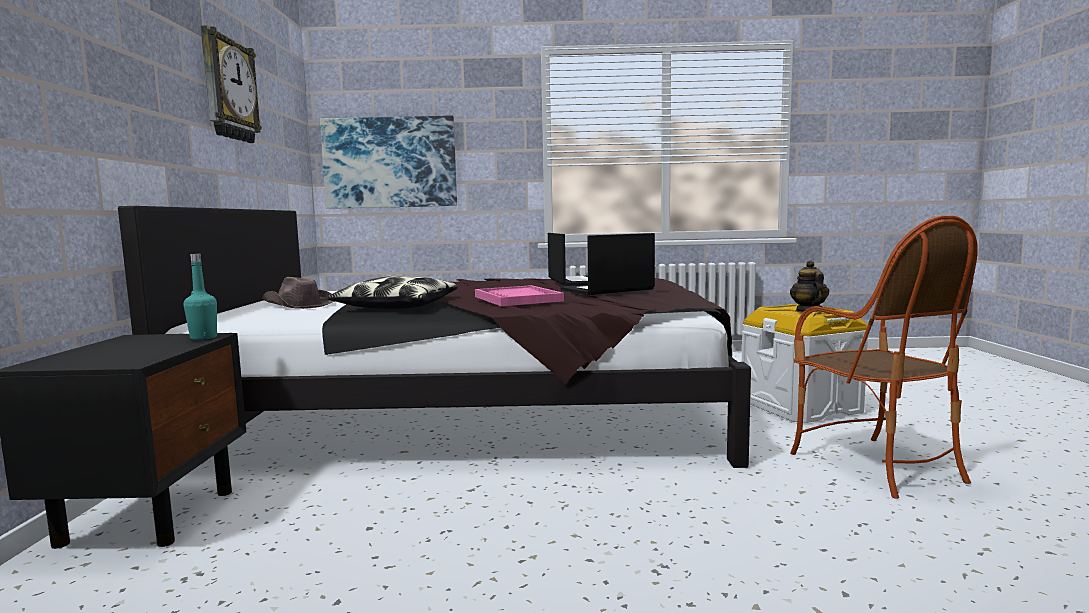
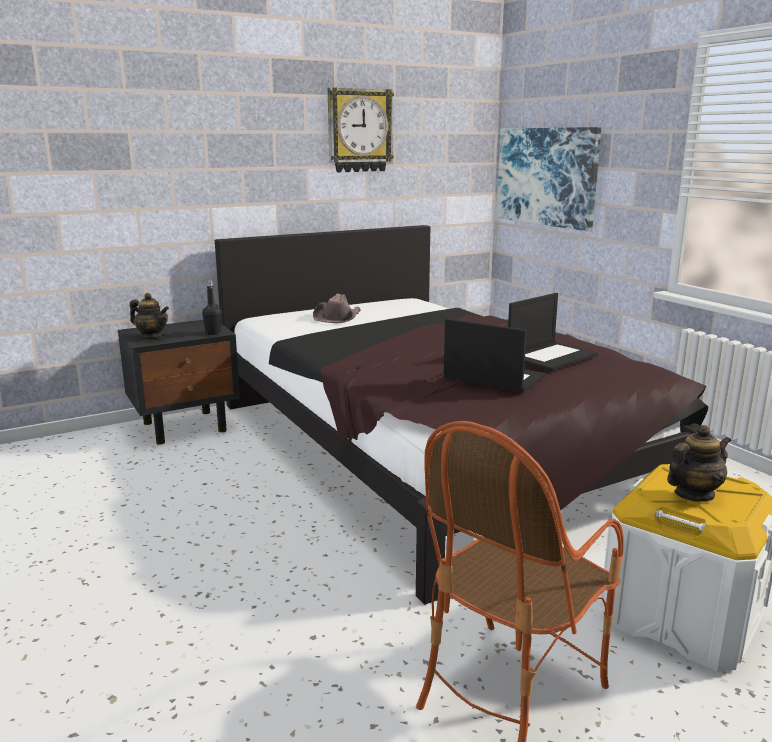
camera: 60 degrees right, 10 degrees up
turquoise bottle [184,254,217,340] -> black bottle [202,280,221,335]
pillow [328,276,458,309] -> none
pink tray [475,285,564,306] -> none
none -> teapot [130,293,169,339]

